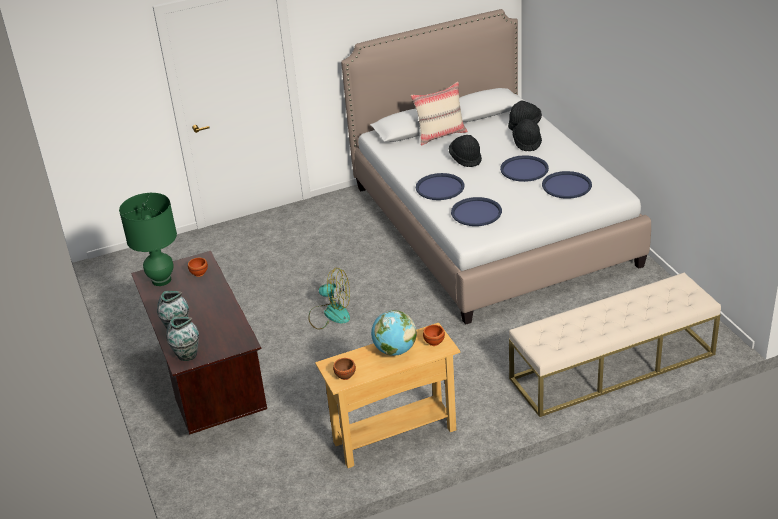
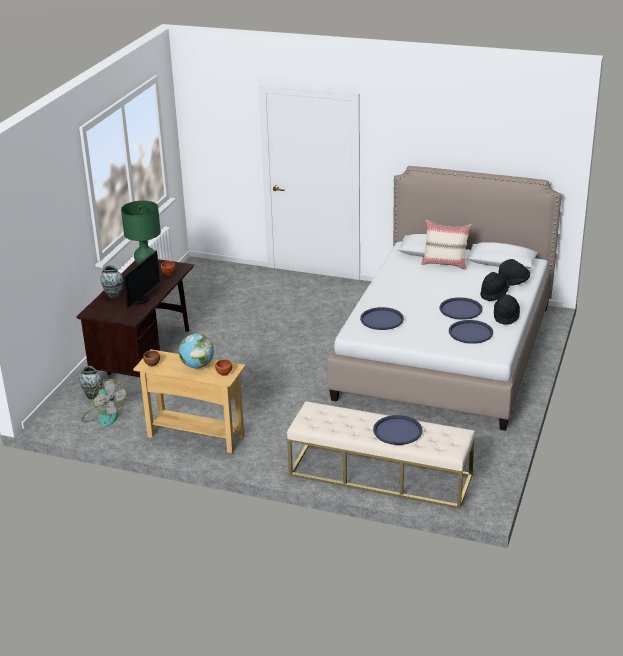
camera: 40 degrees right, 5 degrees down
vase [166,316,199,361] -> vase moved to [80,366,103,399]
fan [308,268,350,330] -> fan moved to [82,379,127,427]
blue tray [416,173,464,200] -> blue tray moved to [373,415,422,445]
black hat [449,135,482,167] -> black hat moved to [494,294,520,325]
none -> monitor [123,250,160,309]

